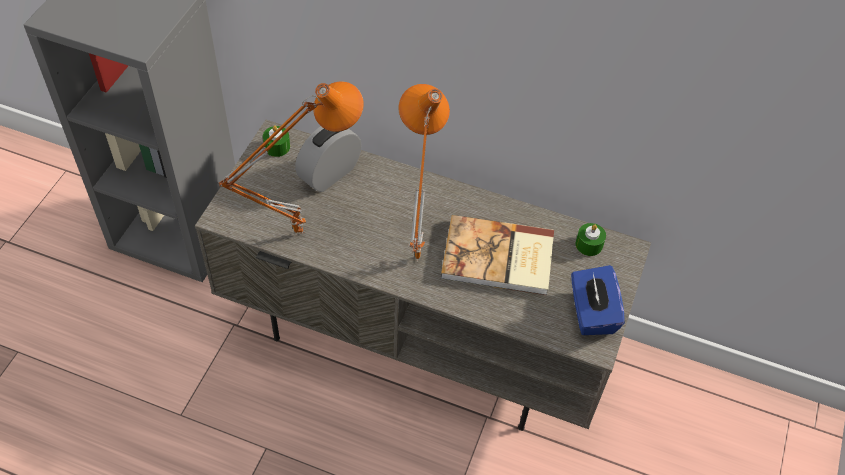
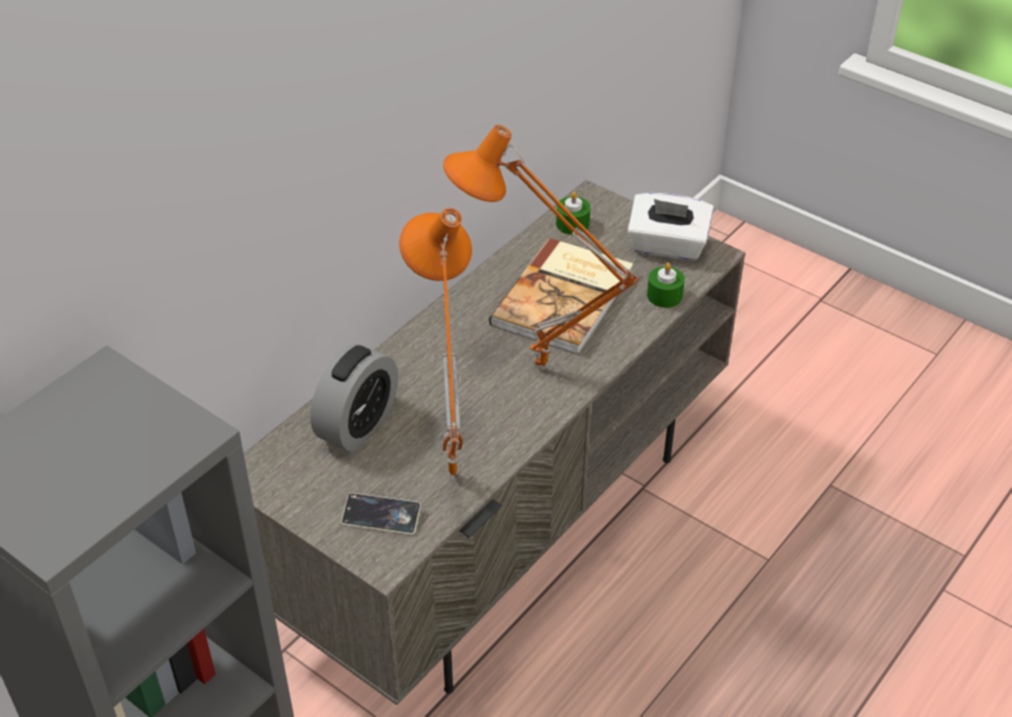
camera: 70 degrees left, 10 degrees down
green candle [263,125,290,157] -> green candle moved to [647,263,685,308]
alarm clock [295,126,362,192] -> alarm clock turned 120 degrees counterclockwise [310,344,398,452]
blue tissue box [571,265,625,335] -> white tissue box [628,193,714,261]
none -> phone [341,493,421,535]

